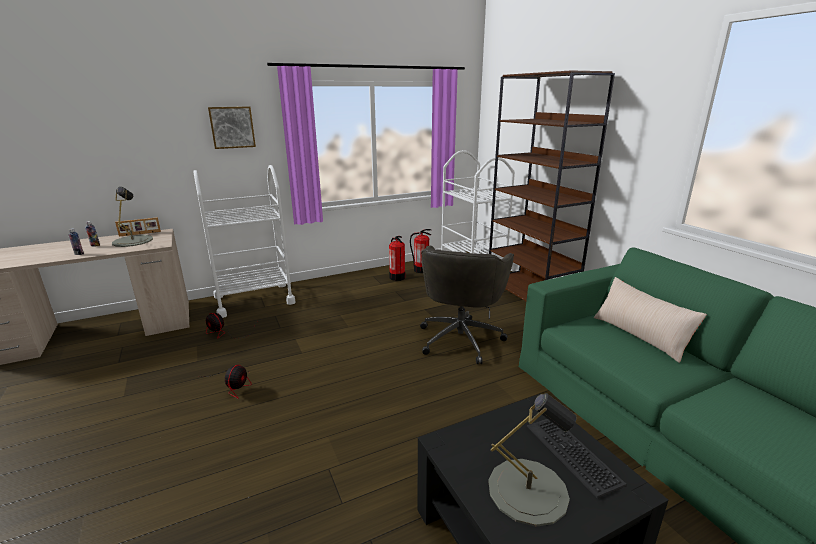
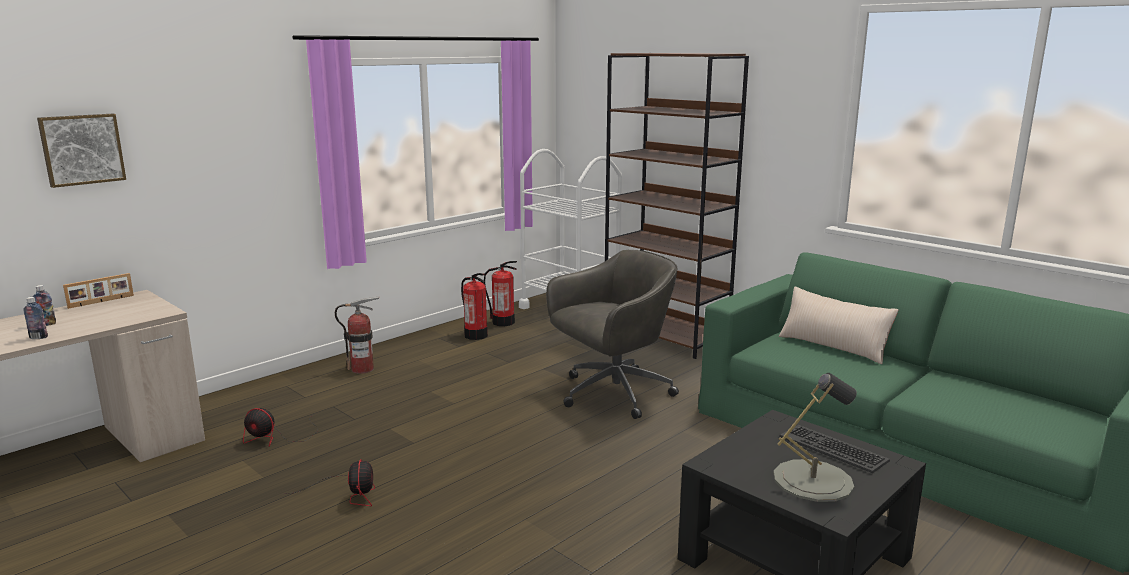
camera: 20 degrees left, 5 degrees down
grey table lamp [112,187,153,247] -> none
white cart [193,165,295,318] -> none
picture [208,107,256,149] -> picture moved to [37,114,126,188]
grey office chair [420,246,514,364] -> grey office chair turned 120 degrees counterclockwise [546,250,679,419]
none -> fire extinguisher [335,296,380,374]

